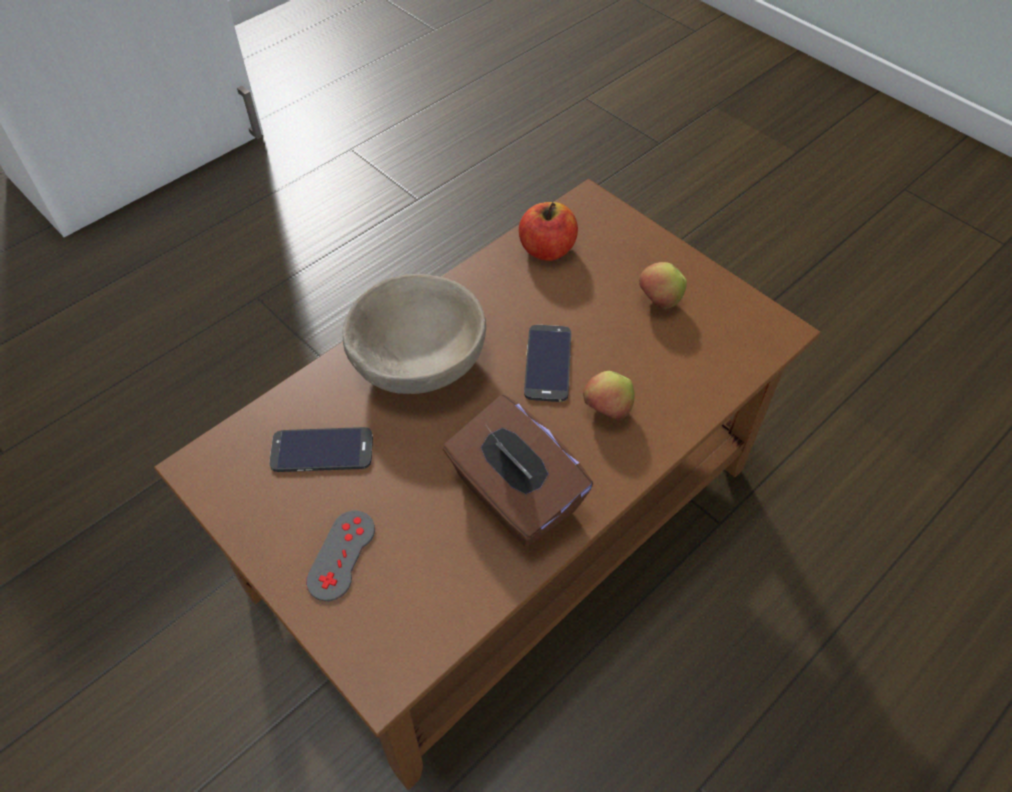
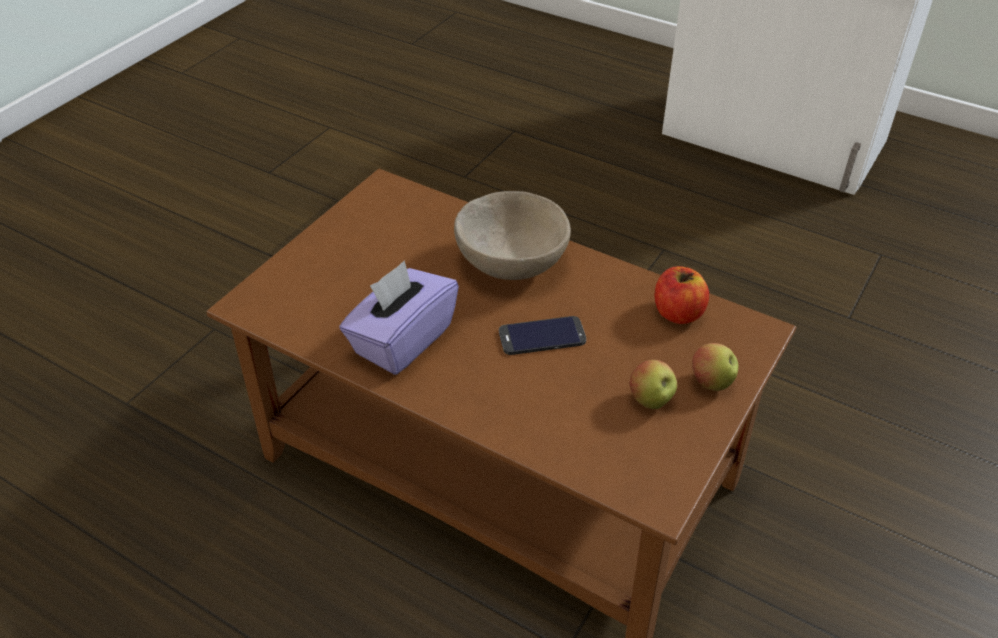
camera: 75 degrees right, 10 degrees down
phone [269,427,373,472] -> none
grey game controller [306,510,375,601] -> none
brown tissue box [443,395,593,547] -> purple tissue box [339,261,459,375]
apple [583,371,634,420] -> apple moved to [692,343,739,391]

